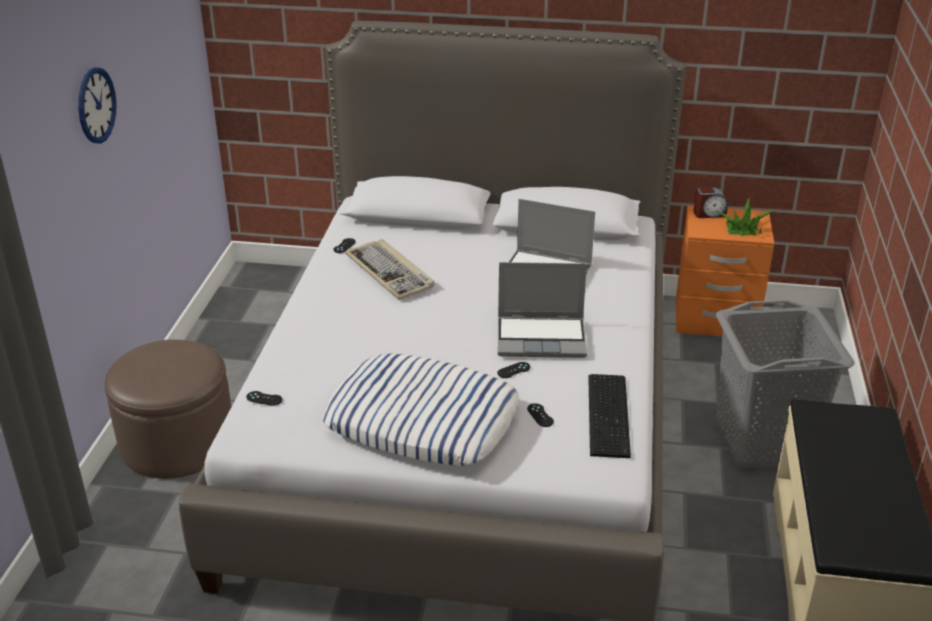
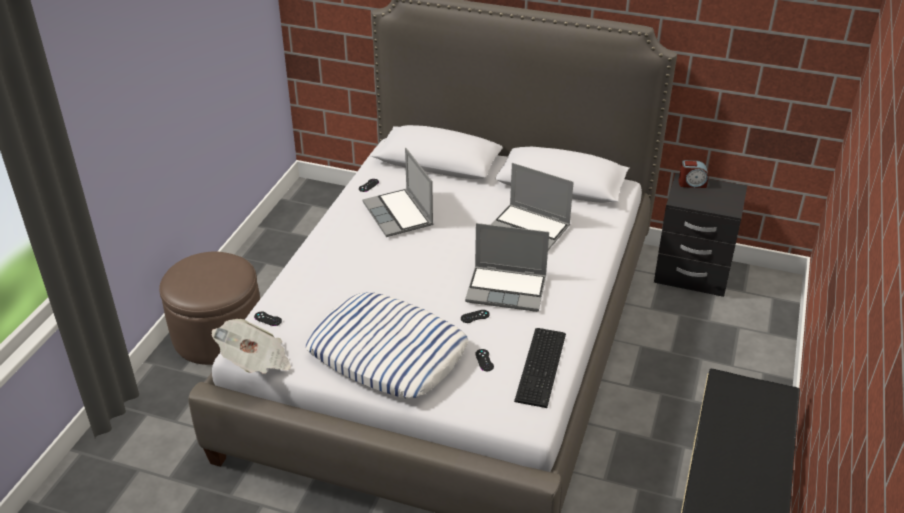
camera: 10 degrees right, 5 degrees up
wall clock [78,67,117,144] -> none
keyboard [345,239,435,300] -> laptop [362,148,433,237]
orange nightstand [676,205,774,339] -> black nightstand [654,173,747,297]
grey laundry basket [716,300,855,468] -> none
potted plant [717,198,777,236] -> none
none -> newspaper [211,319,291,374]

